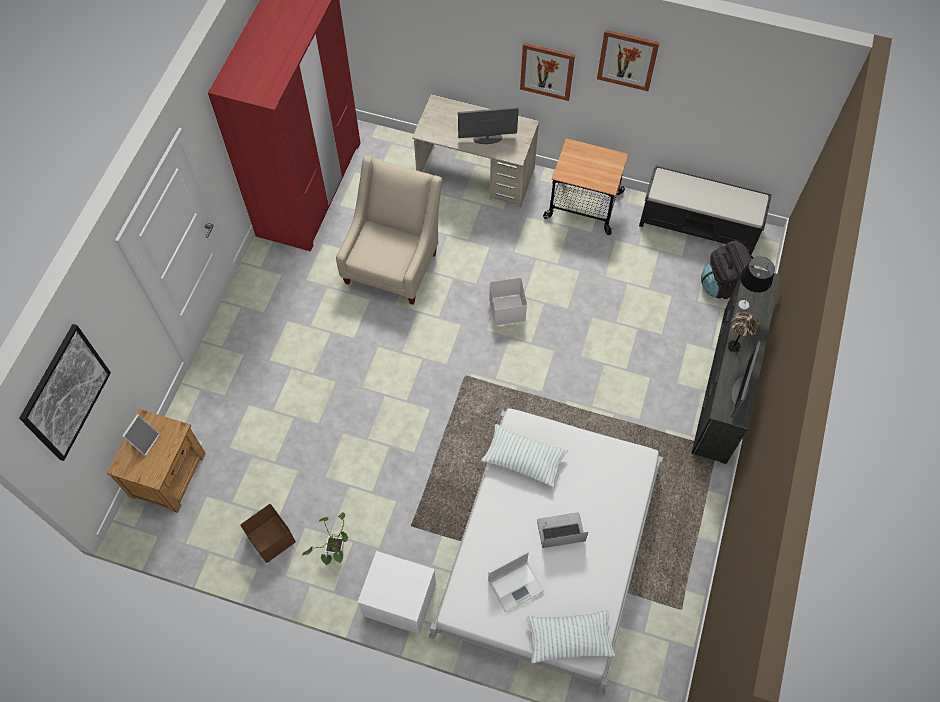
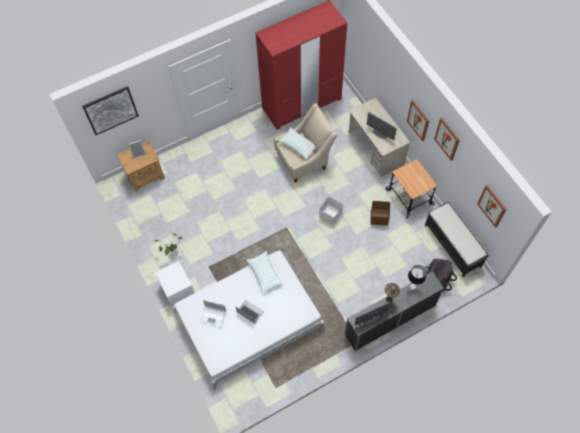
camera: 45 degrees right, 0 degrees up
brown storage box [240,504,296,563] -> brown storage box moved to [370,201,390,226]
pillow [526,610,615,663] -> pillow moved to [278,127,316,160]
none -> picture [477,185,507,228]

